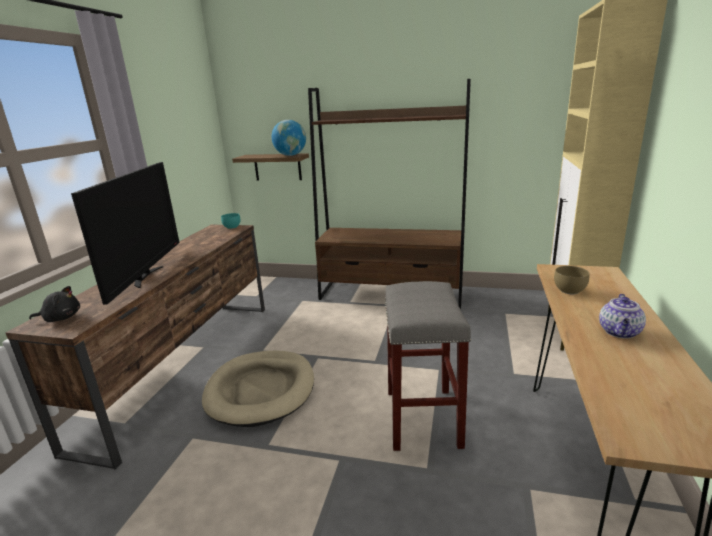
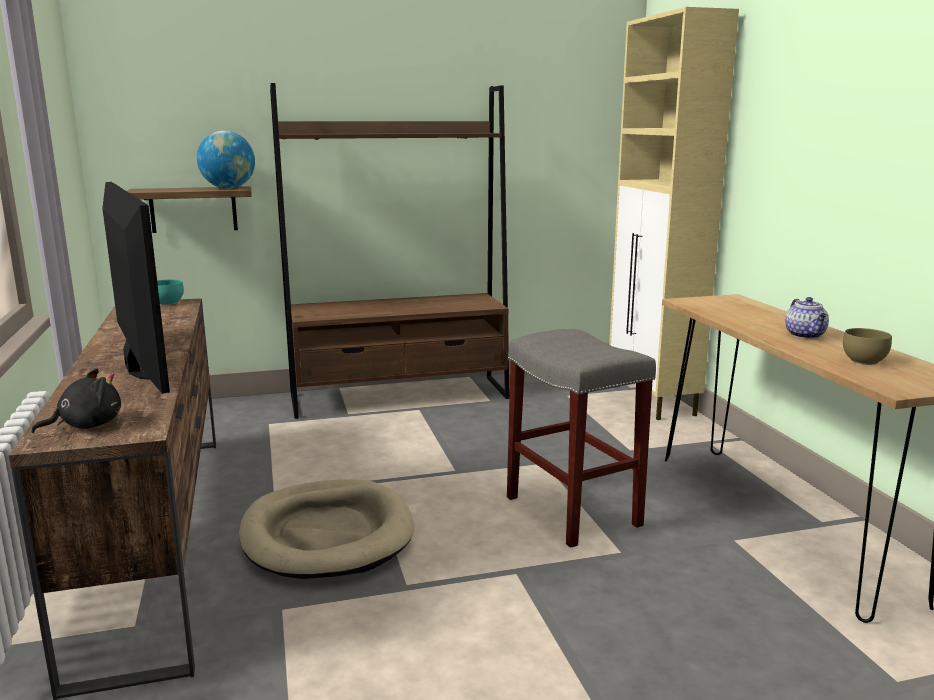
camera: 30 degrees left, 5 degrees down
brown bowl [554,266,589,294] -> brown bowl moved to [843,328,892,365]

